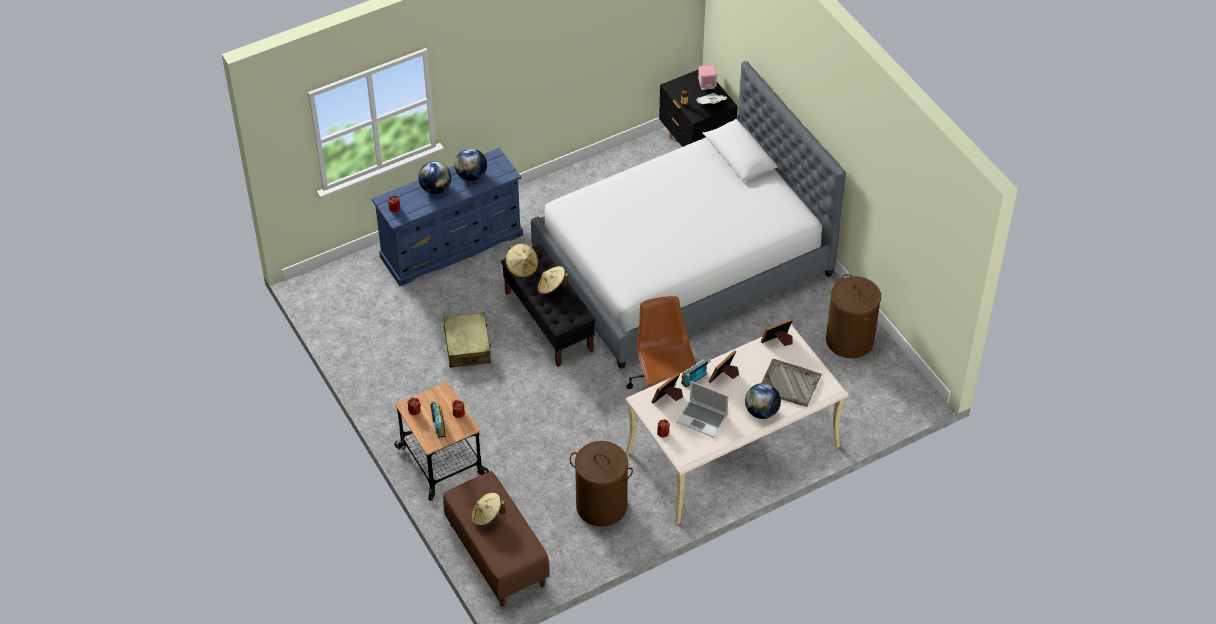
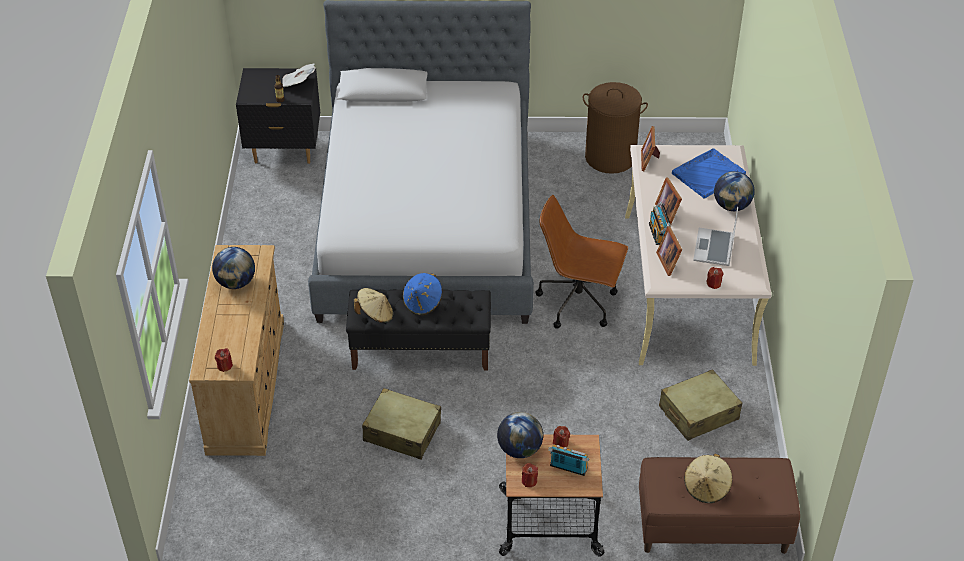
camera: 60 degrees left, 5 degrees down
blue dresser [372,148,523,286] -> beige dresser [189,245,284,456]
globe [418,161,451,194] -> globe moved to [497,412,543,458]
beige hat [538,266,569,295] -> blue hat [403,273,442,315]
brown laundry basket [569,441,633,527] -> beige suitcase [659,369,742,441]
laptop [676,381,729,438] -> laptop turned 135 degrees clockwise [693,206,738,266]
pink speaker [698,65,717,90] -> none
grey tray [761,359,821,407] -> blue tray [672,148,746,199]

